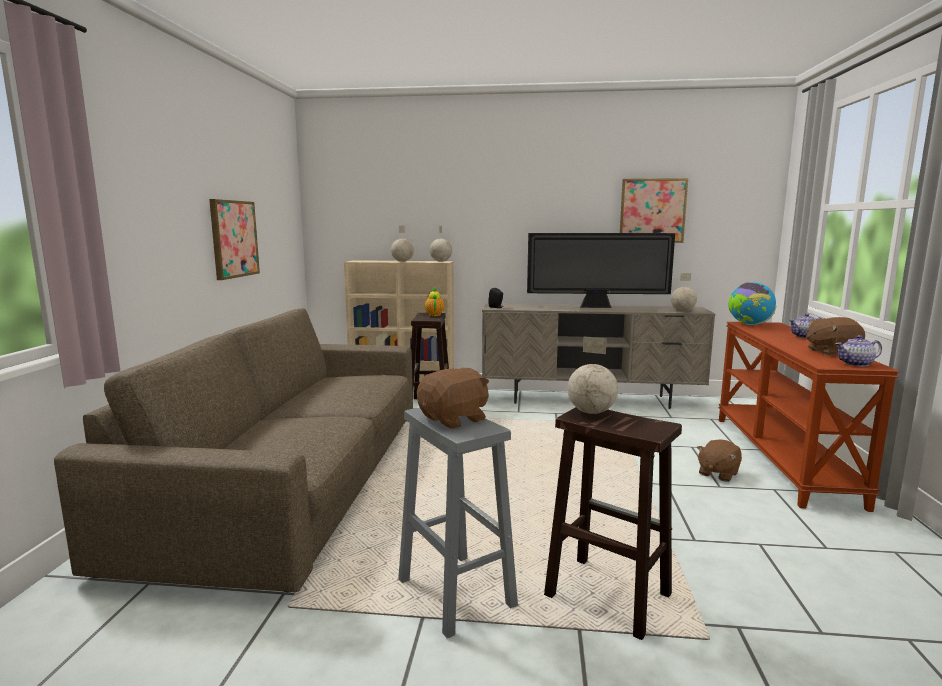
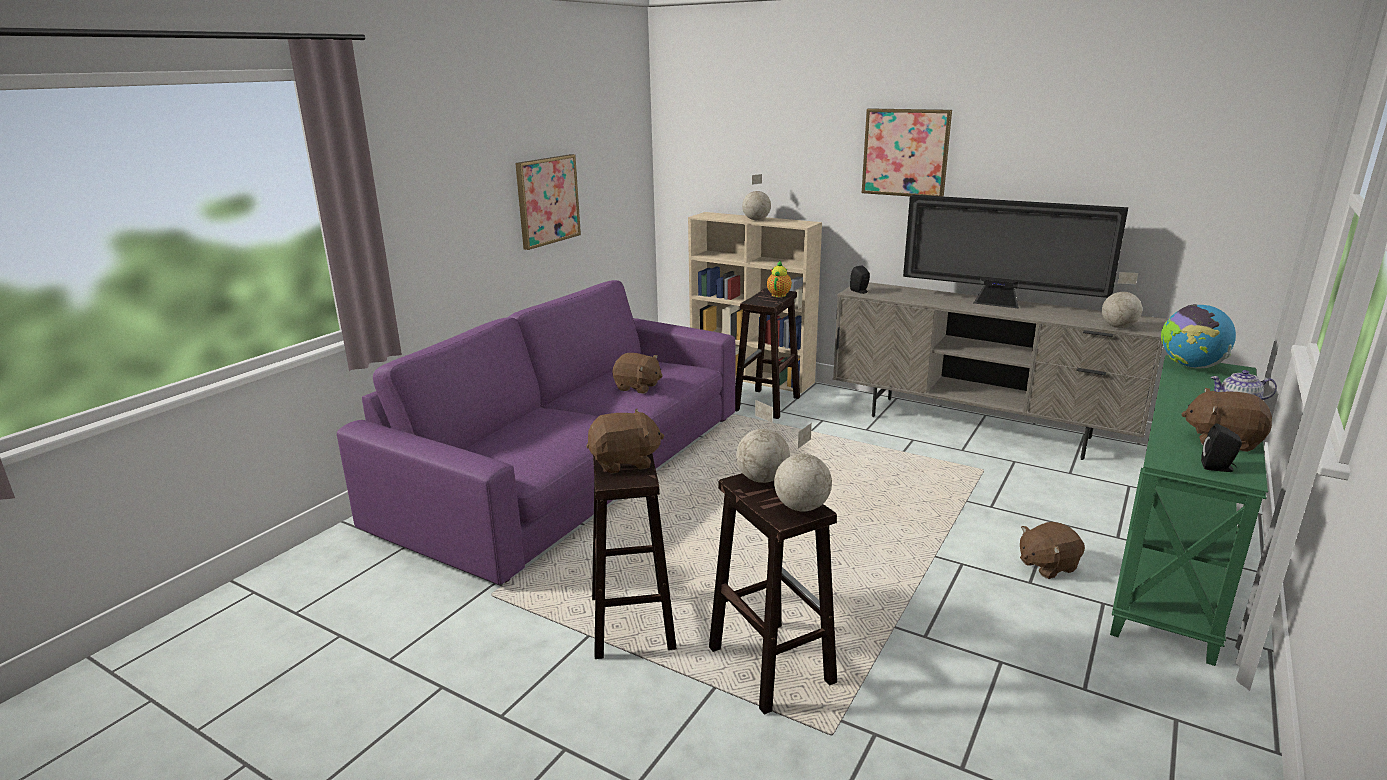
camera: 25 degrees right, 10 degrees up
brown sofa [54,308,413,592] -> purple sofa [337,280,735,585]
grey stool [398,407,518,639] -> brown stool [592,453,677,659]
globe [430,226,452,262] -> globe moved to [774,423,832,512]
picture [620,178,688,243] -> picture moved to [862,108,952,197]
brown console table [718,322,900,512] -> green console table [1110,355,1268,666]
teapot [835,335,882,367] -> black speaker [1201,424,1242,472]
none -> brown plush toy [612,353,663,394]

